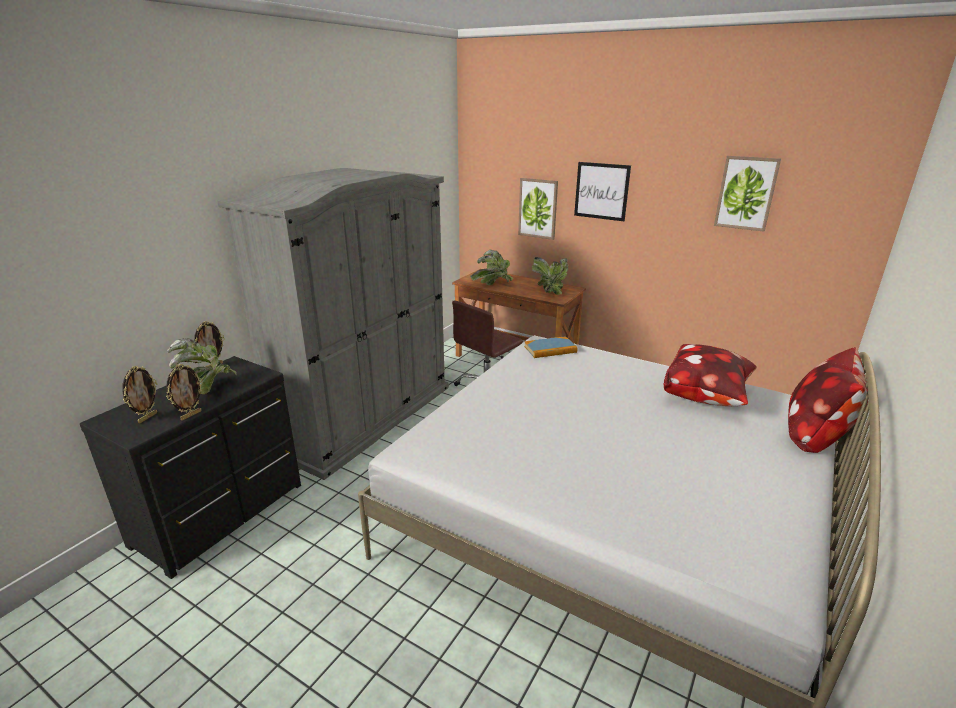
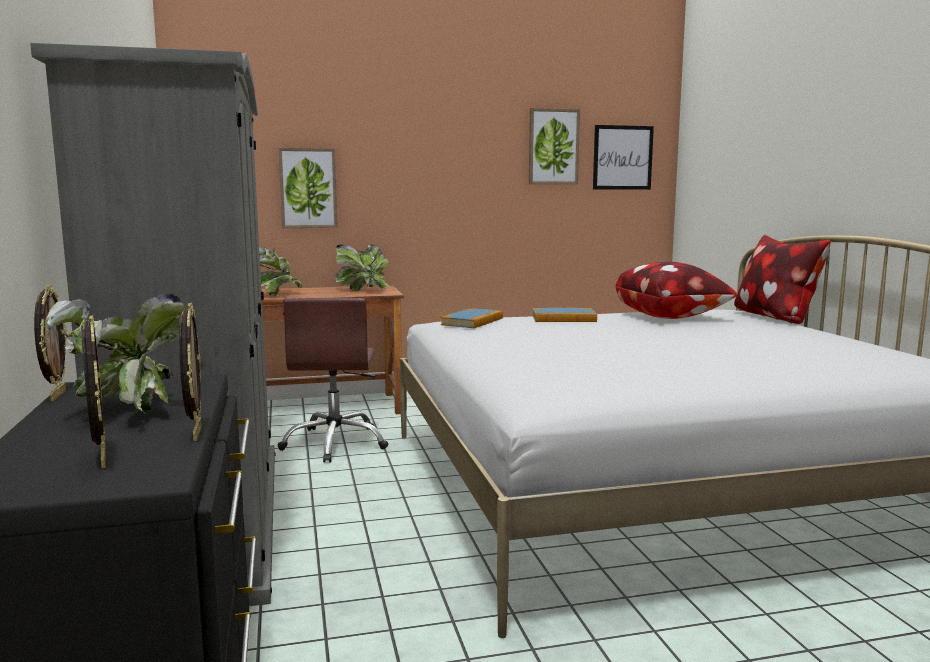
camera: 45 degrees left, 15 degrees down
picture [574,162,631,221] -> picture moved to [593,125,654,190]
none -> book [532,308,597,322]

